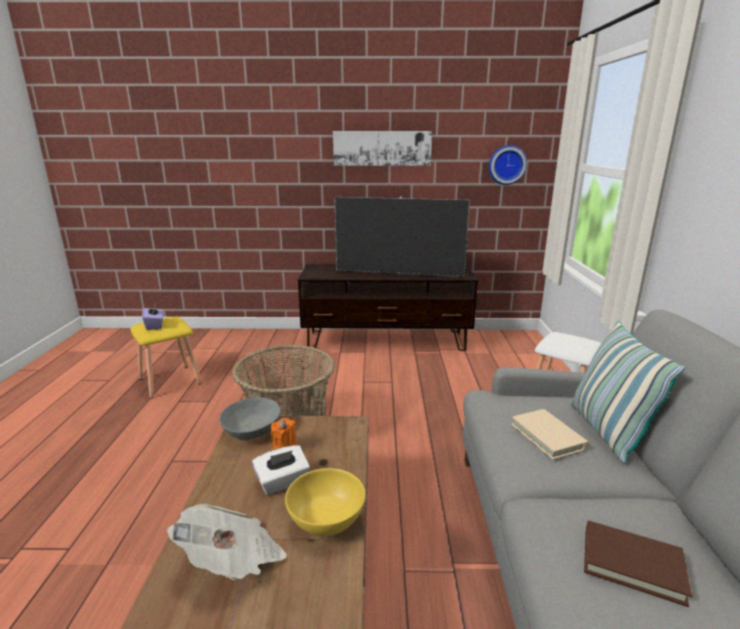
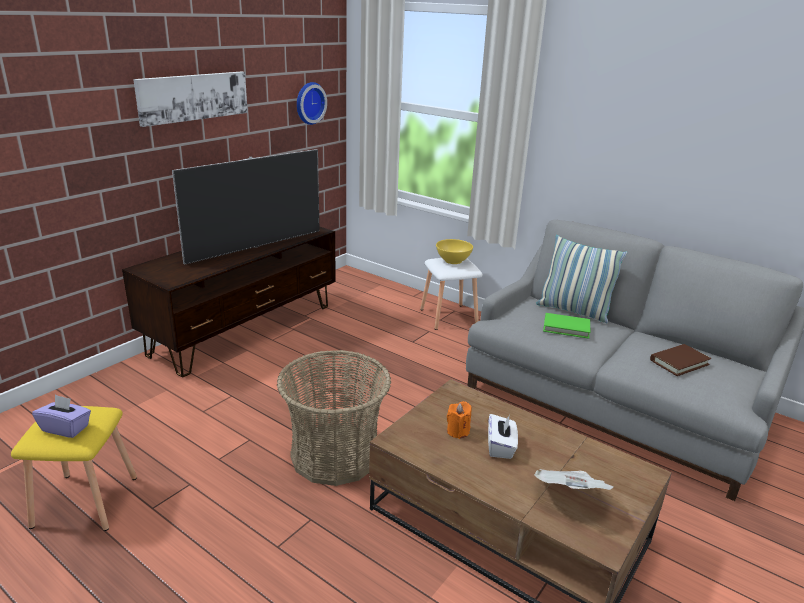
camera: 55 degrees left, 5 degrees up
grey bowl [219,397,280,440] -> none
yellow bowl [285,468,366,536] -> yellow bowl moved to [436,239,473,264]
beige book [511,409,589,460] -> green book [543,313,590,339]

